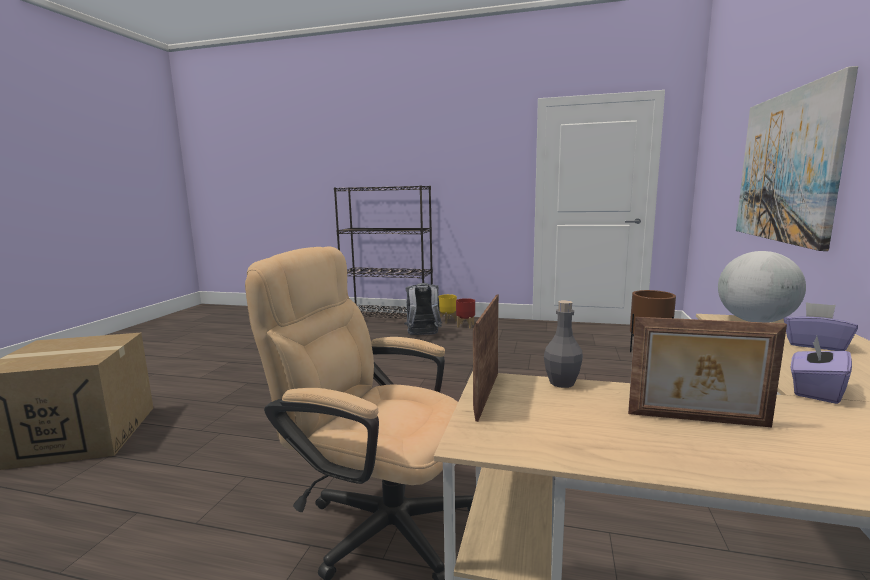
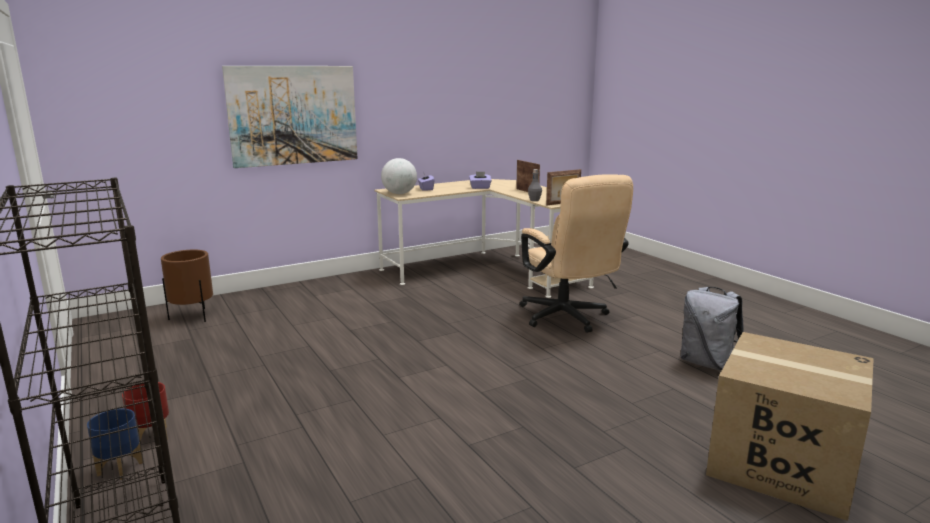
camera: 135 degrees left, 5 degrees up
grey backpack [404,283,442,335] -> grey backpack moved to [680,287,744,371]
yellow planter [439,294,457,324] -> blue planter [87,408,143,480]

